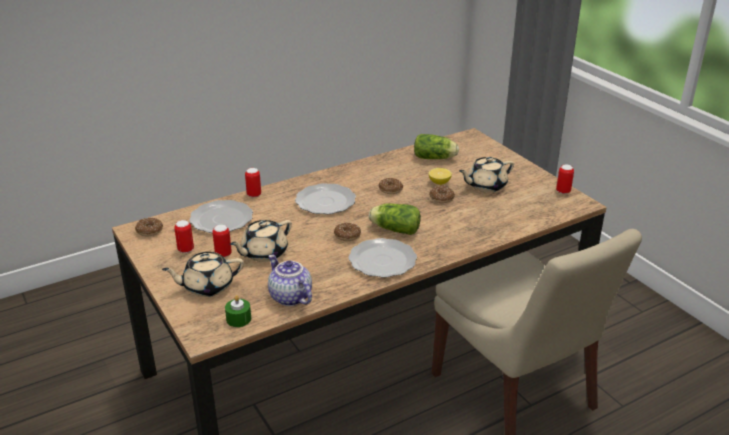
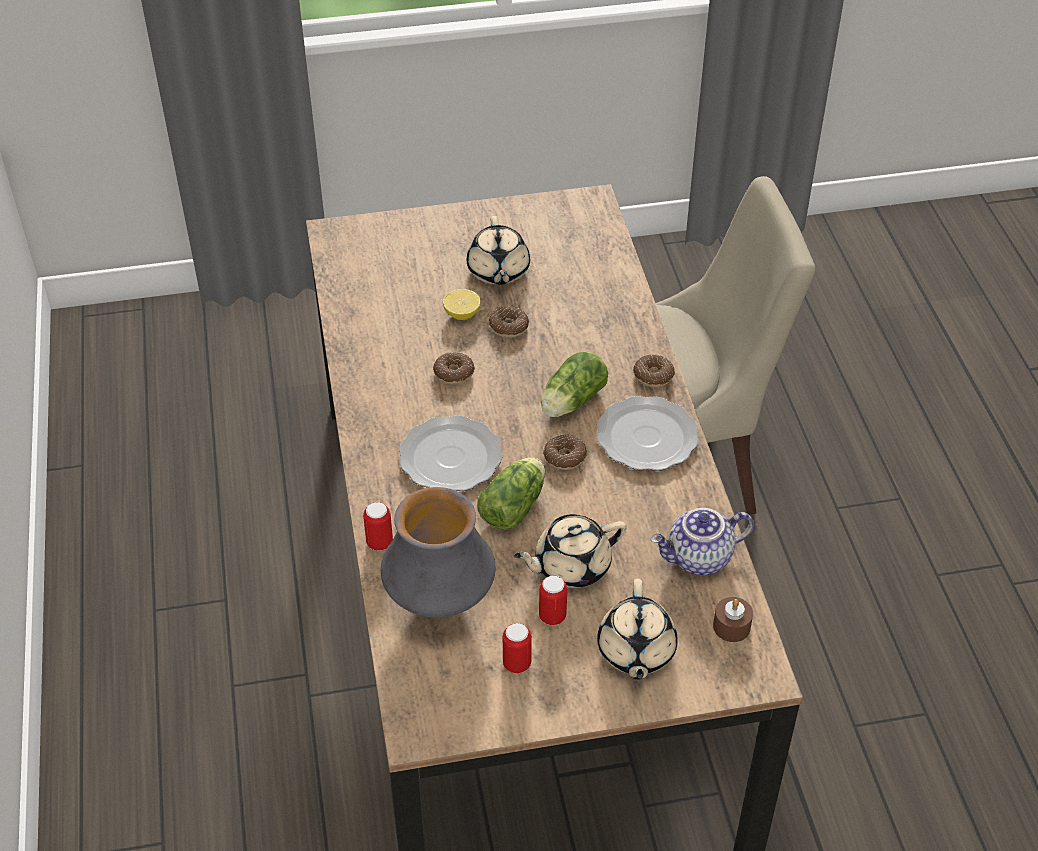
camera: 70 degrees left, 15 degrees up
donut [135,218,163,236] -> donut moved to [633,354,675,387]
plate [189,200,253,233] -> vase [381,487,496,618]
green candle [225,295,251,327] -> brown candle [713,597,753,642]
beige teapot [230,220,292,262] -> beige teapot turned 90 degrees clockwise [514,514,627,588]
lettuce [414,134,459,159] -> lettuce moved to [477,457,545,530]
can [556,165,574,194] -> none

